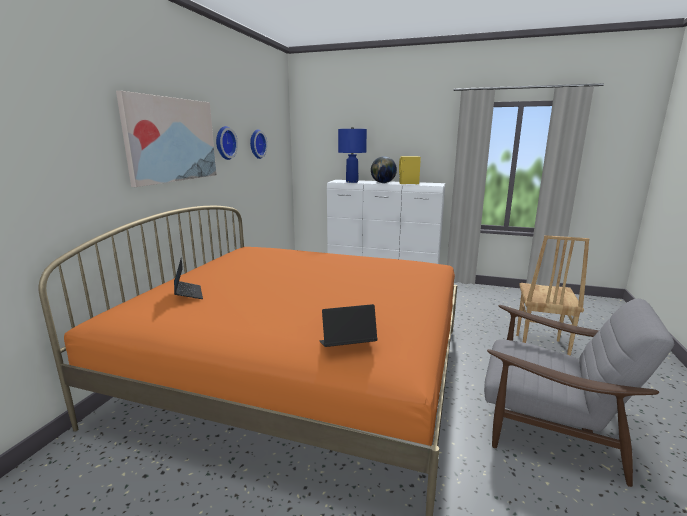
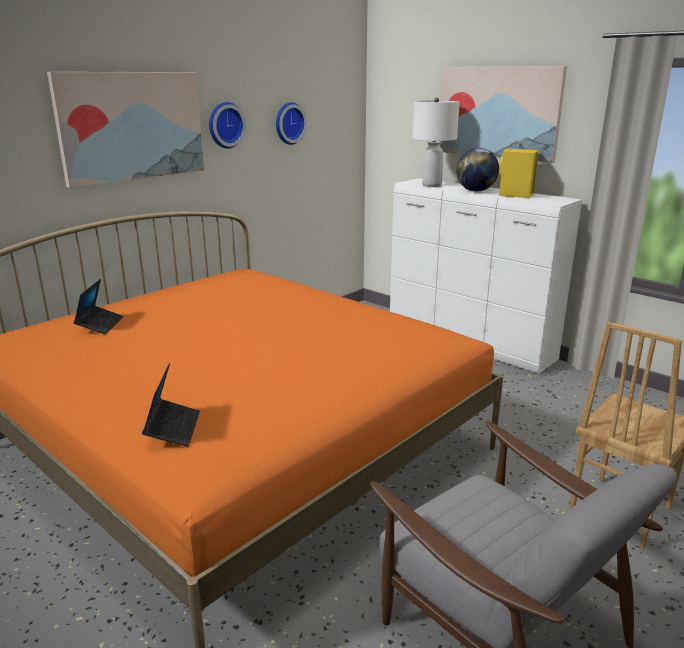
camera: 25 degrees right, 5 degrees up
laptop [319,304,377,347] -> laptop turned 75 degrees clockwise [142,363,200,447]
blue table lamp [338,127,367,183] -> white table lamp [412,98,460,187]
none -> picture [440,66,567,163]

